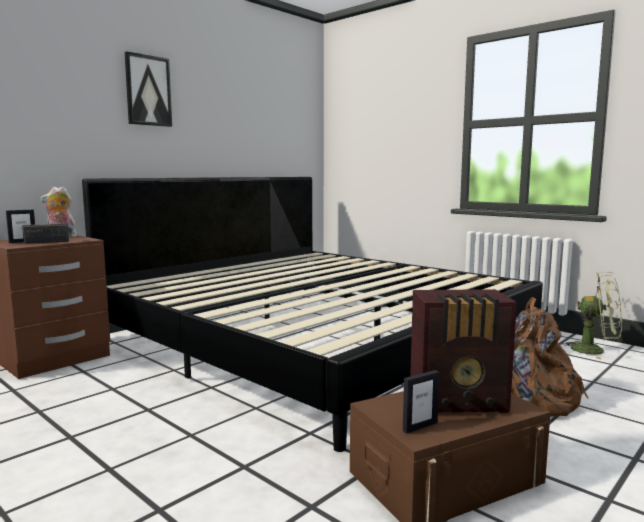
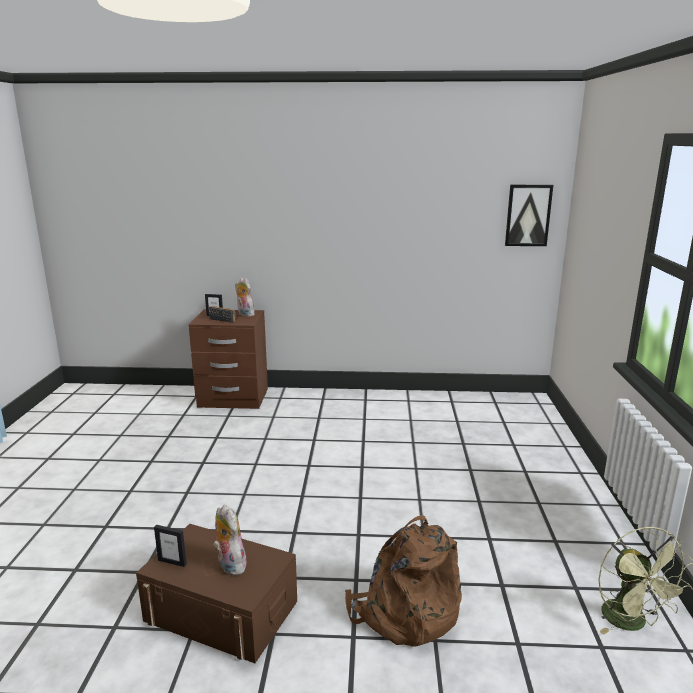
camera: 50 degrees right, 10 degrees up
bed [82,177,543,452] -> none
picture [124,51,172,127] -> picture moved to [505,185,553,246]
radio [410,289,517,413] -> plush toy [213,505,246,575]

